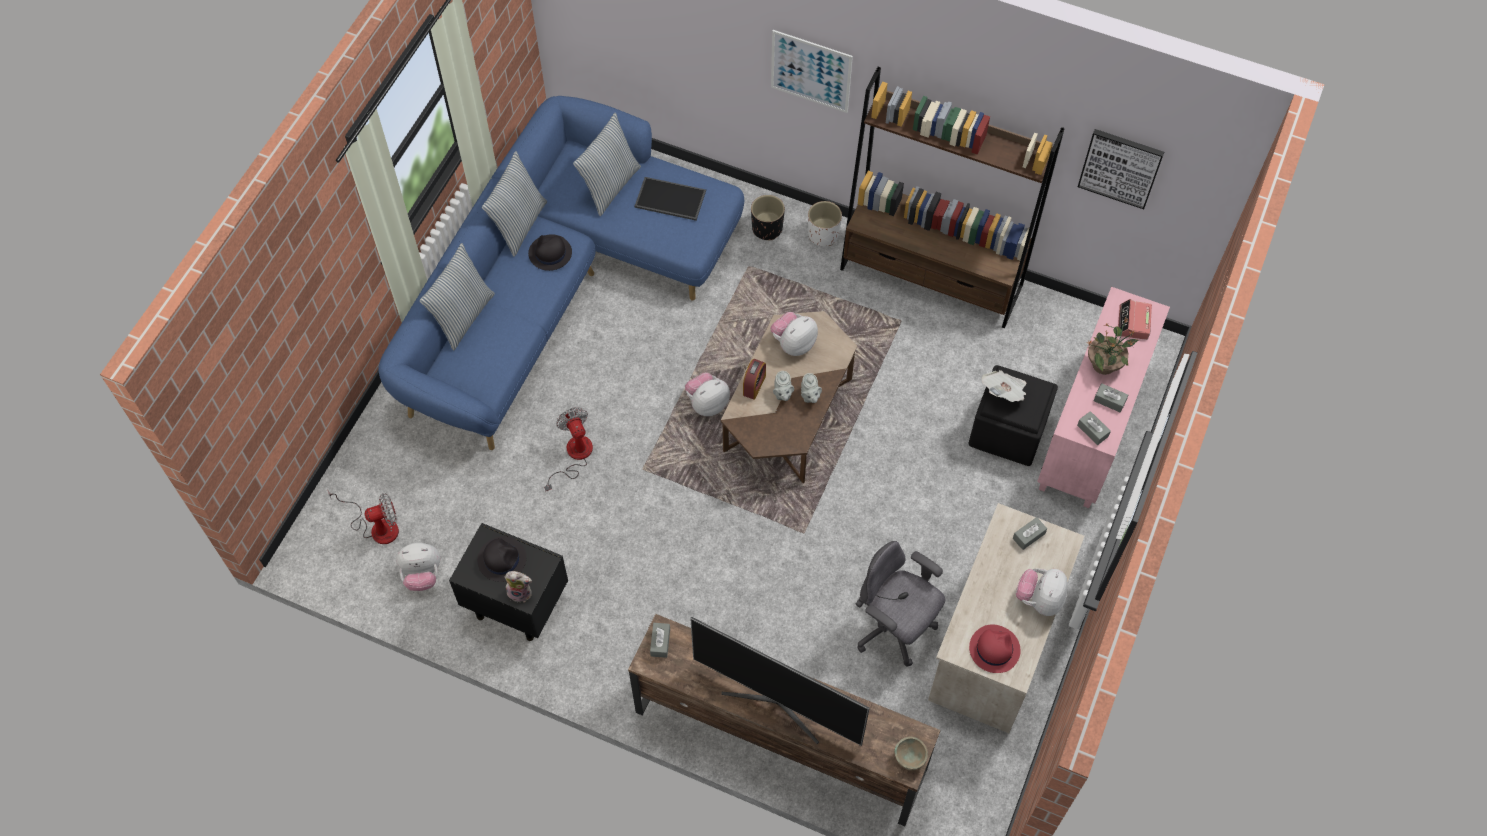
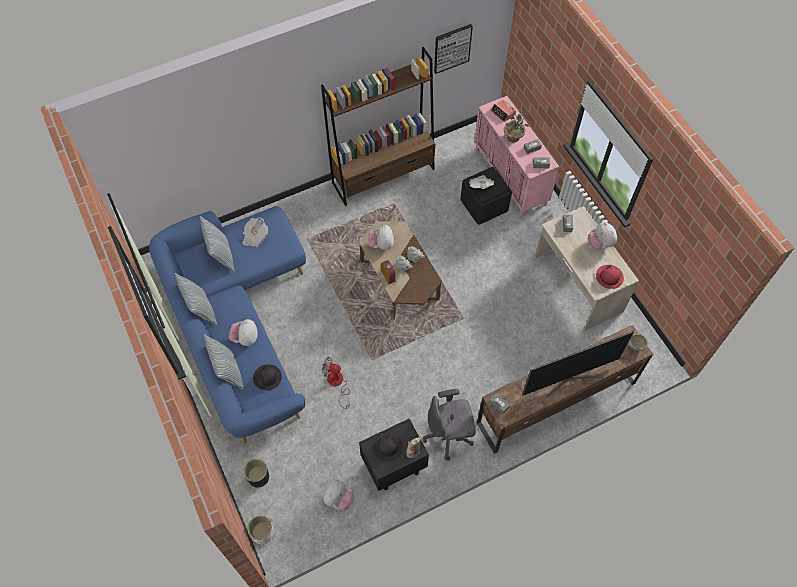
camera: 50 degrees left, 0 degrees up
fan [328,491,399,544] -> none
black hat [528,234,572,271] -> black hat moved to [253,364,282,391]
tray [634,177,706,221] -> newspaper [243,217,268,247]
plush toy [685,373,730,416] -> plush toy moved to [229,319,258,346]
black planter [751,195,785,240] -> black planter moved to [243,459,269,488]
picture [771,30,853,113] -> none
white planter [808,201,842,246] -> white planter moved to [247,515,274,544]
grey office chair [855,541,945,666] -> grey office chair moved to [423,389,476,461]

